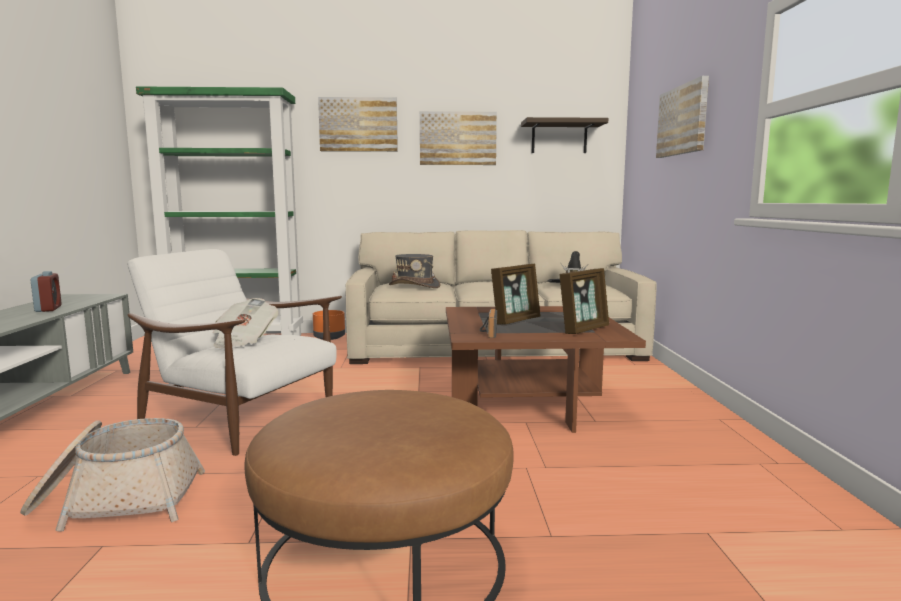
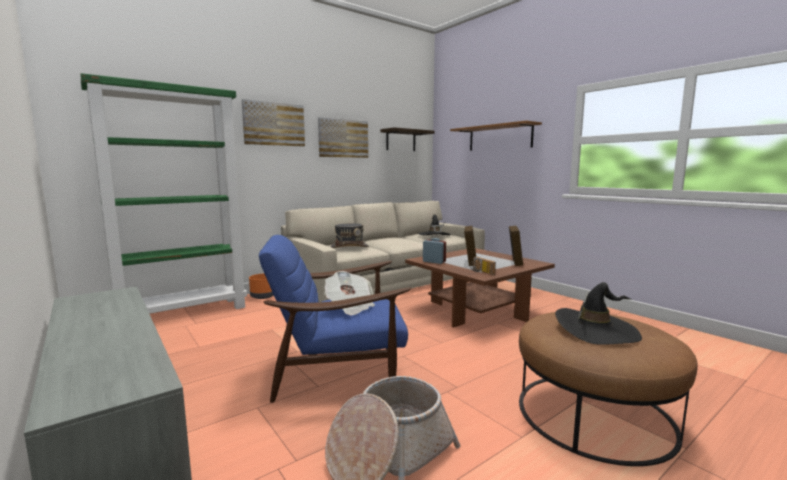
camera: 35 degrees left, 0 degrees up
alarm clock [31,271,62,312] -> alarm clock moved to [423,238,446,264]
white armchair [127,249,342,456] -> blue armchair [259,235,411,403]
picture [656,76,709,158] -> shelf [450,121,542,151]
none -> black hat [555,282,642,345]

